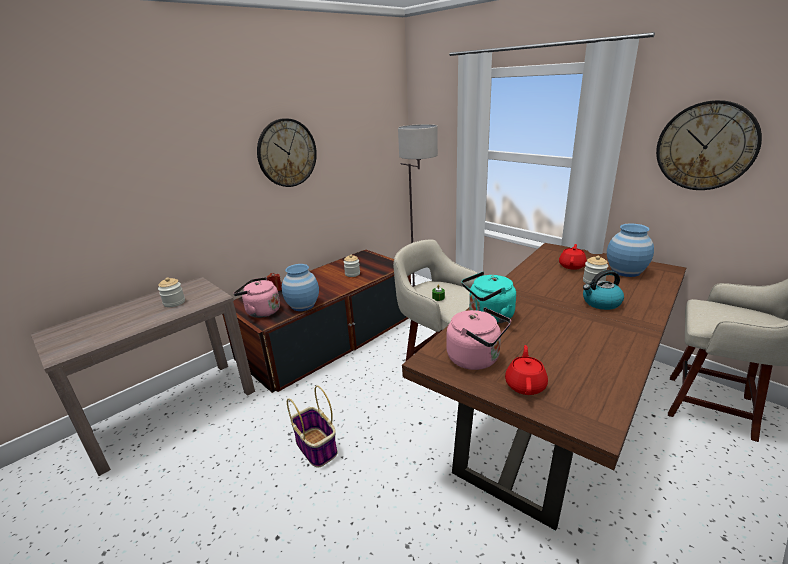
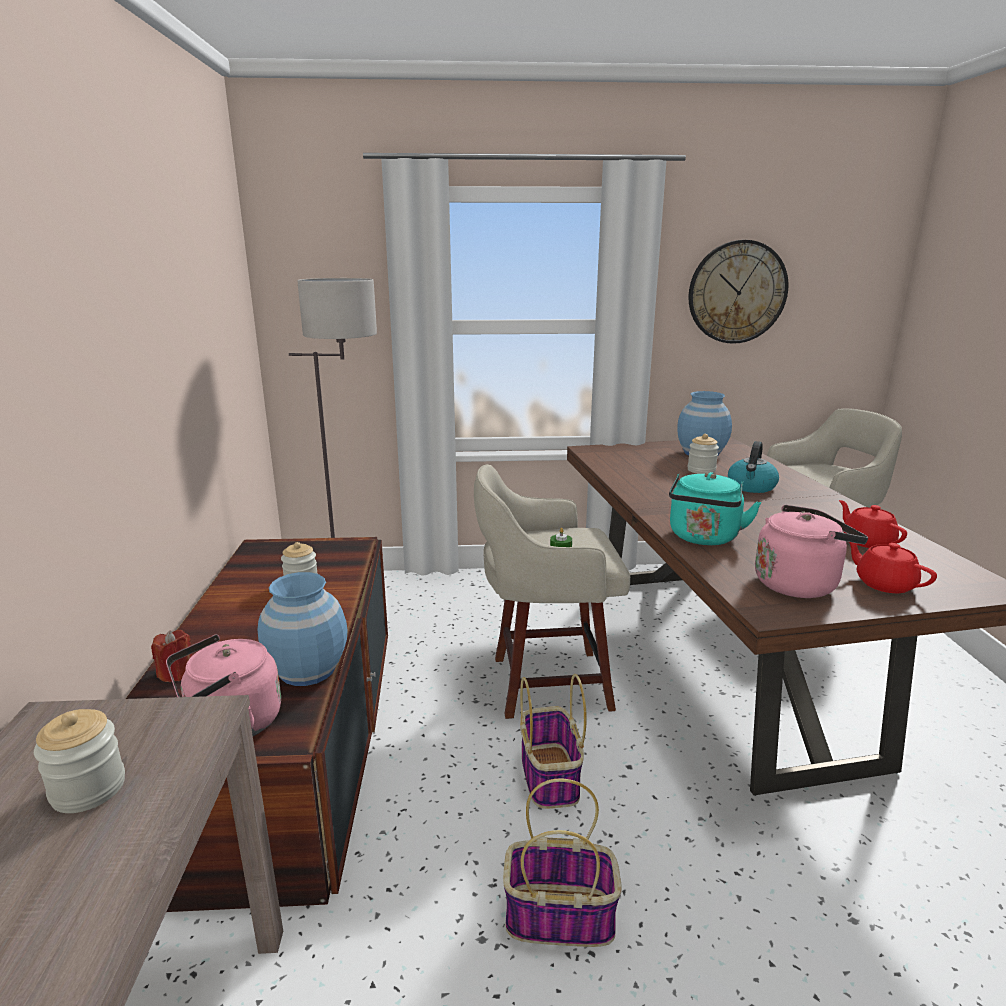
camera: 50 degrees left, 5 degrees down
wall clock [257,118,317,187] -> none
red teapot [559,244,587,270] -> red teapot moved to [839,500,907,548]
none -> basket [520,674,587,809]

